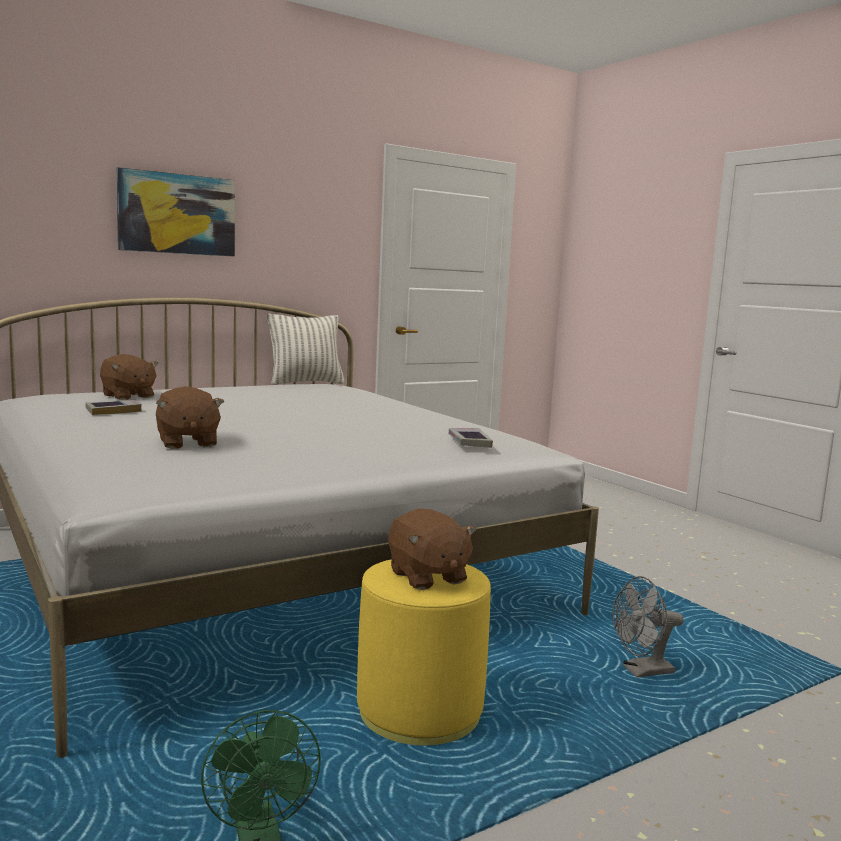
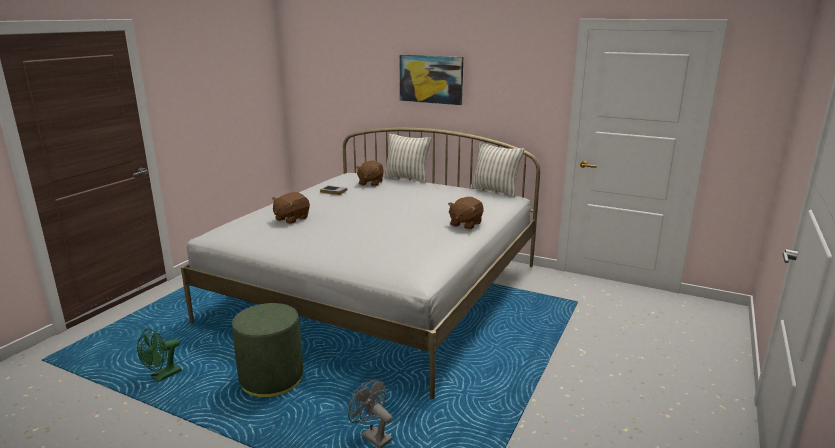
camera: 60 degrees right, 10 degrees up
yellow ottoman [357,559,491,745] -> green ottoman [232,303,303,397]
brown plush toy [388,508,476,590] -> brown plush toy moved to [448,197,483,229]
book [448,428,493,448] -> none
none -> pillow [384,134,431,182]

